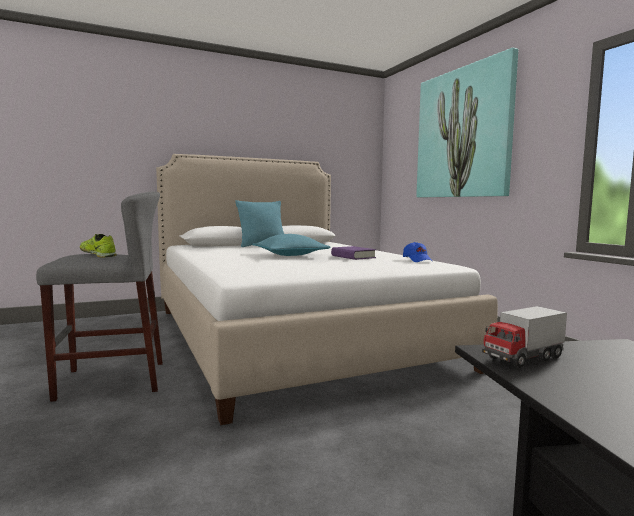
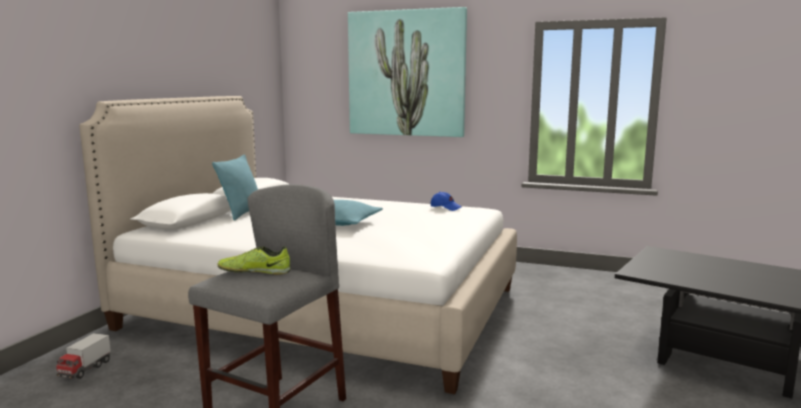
camera: 45 degrees left, 5 degrees up
purple book [331,246,376,260] -> none
toy truck [482,306,567,368] -> toy truck moved to [56,333,111,379]

